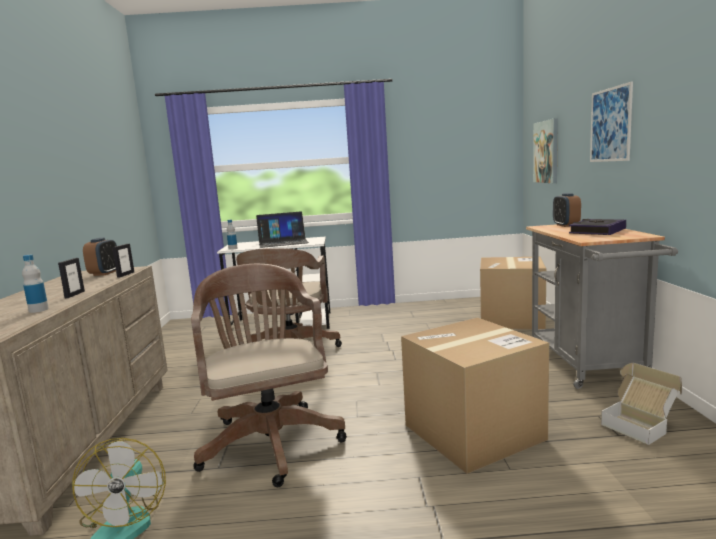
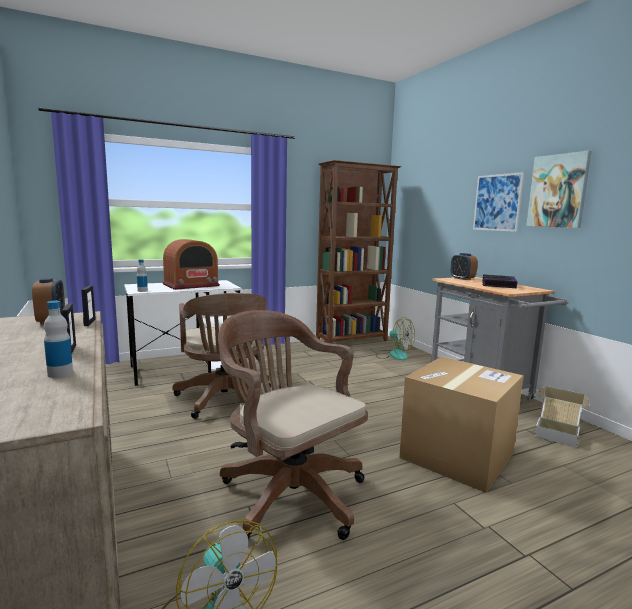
camera: 25 degrees left, 0 degrees up
laptop [256,211,309,248] -> radio [163,239,220,290]
cardboard box [480,257,546,330] -> fan [376,317,415,361]
picture [533,118,558,183] -> picture moved to [526,151,592,228]
none -> brown bookcase [316,160,401,344]

